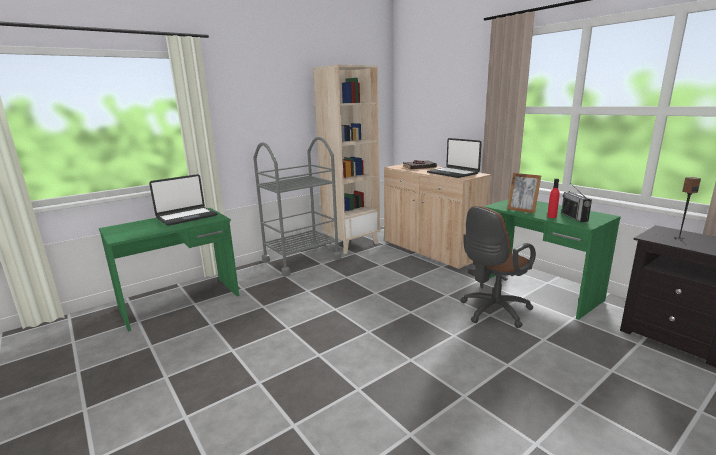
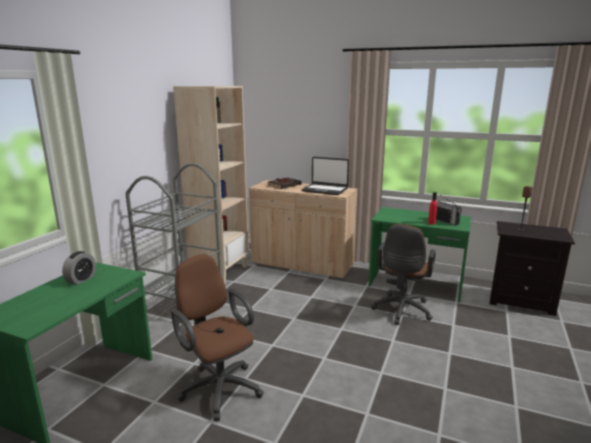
camera: 30 degrees left, 0 degrees up
laptop [149,174,217,226] -> alarm clock [62,251,96,285]
picture frame [507,173,541,214] -> none
none -> brown office chair [171,254,264,421]

